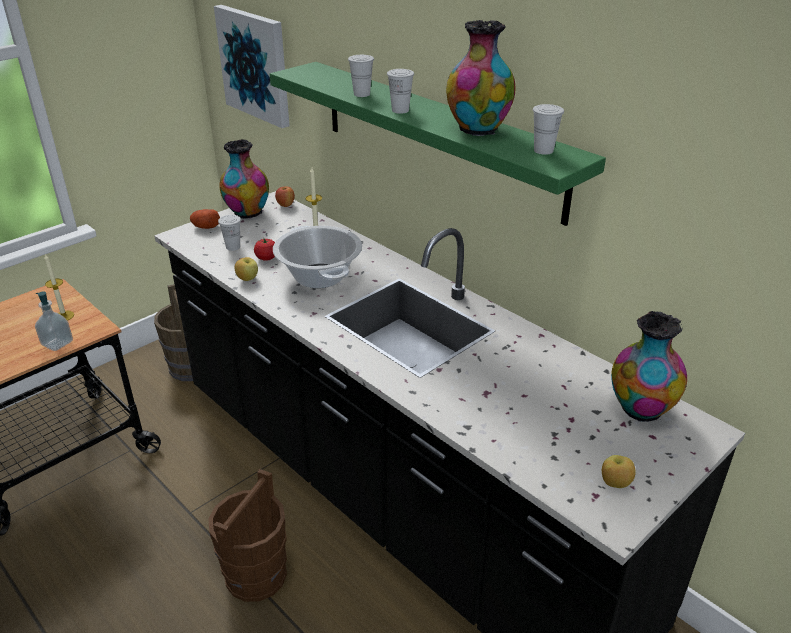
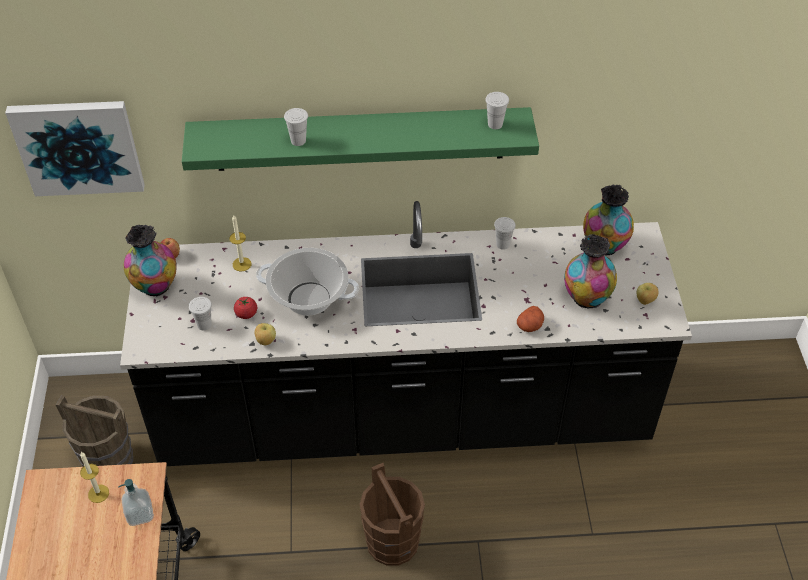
camera: 50 degrees left, 15 degrees up
potato [190,209,220,229] -> potato moved to [517,306,544,332]
white cup [387,69,414,114] -> white cup moved to [494,217,516,250]
vase [446,20,516,136] -> vase moved to [564,234,617,309]

